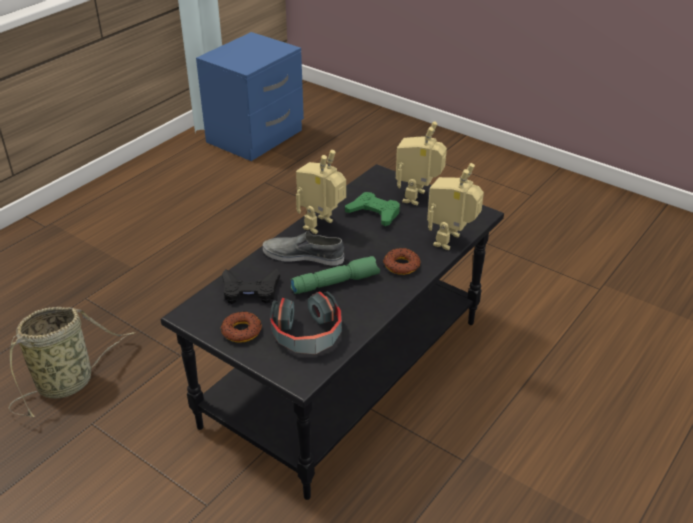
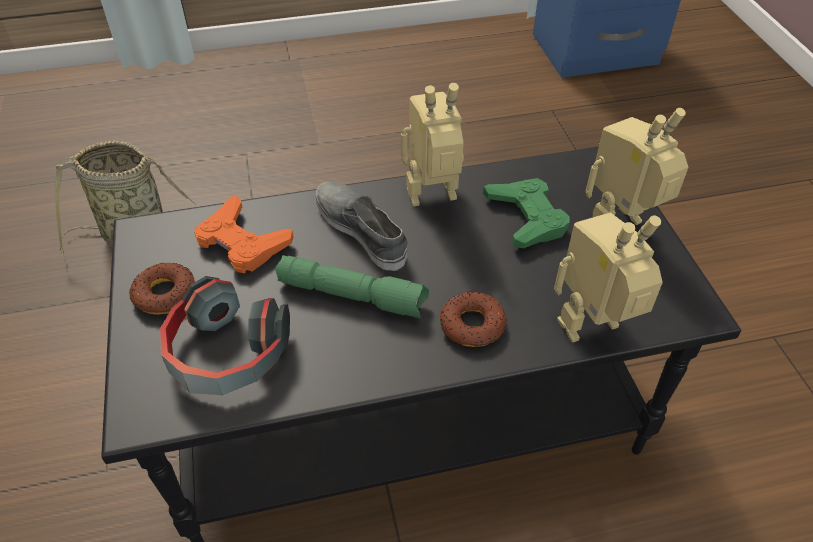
camera: 40 degrees right, 10 degrees up
black game controller [222,269,280,304] -> orange game controller [194,195,294,273]

